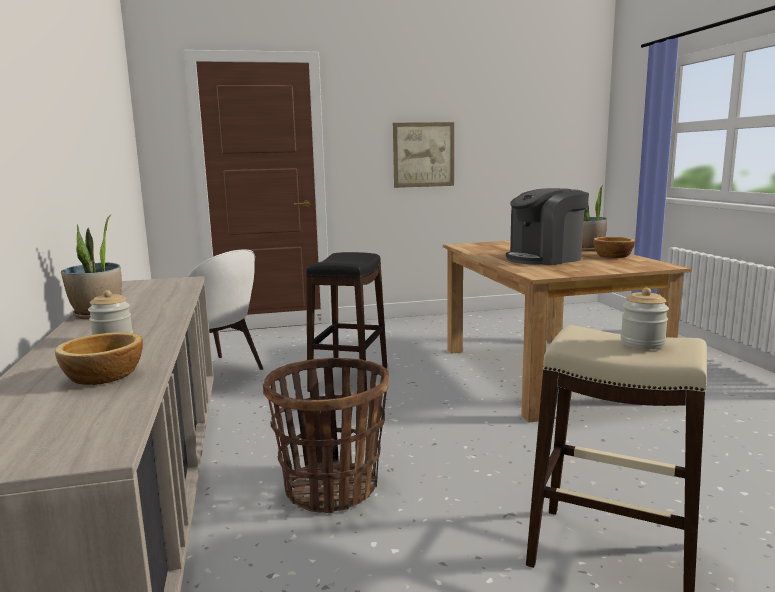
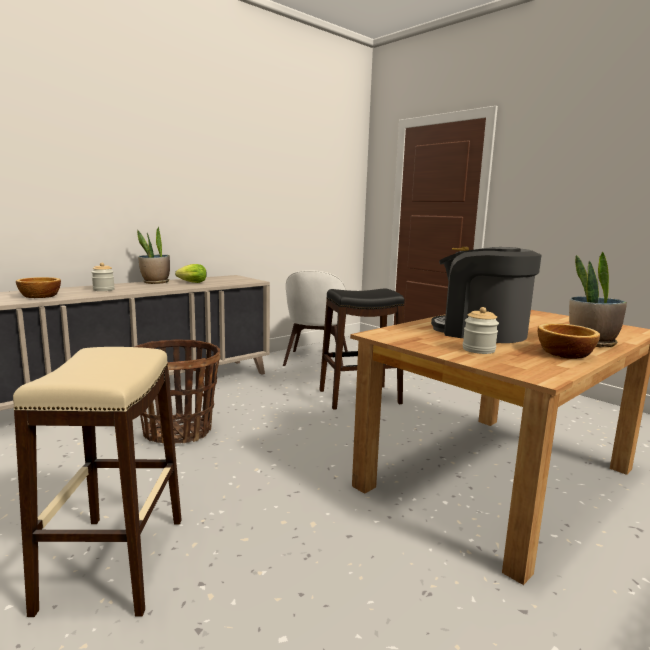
camera: 60 degrees right, 0 degrees up
picture [393,122,454,188] -> none
jar [620,288,669,349] -> jar moved to [463,307,499,354]
none -> lettuce [175,264,207,283]

